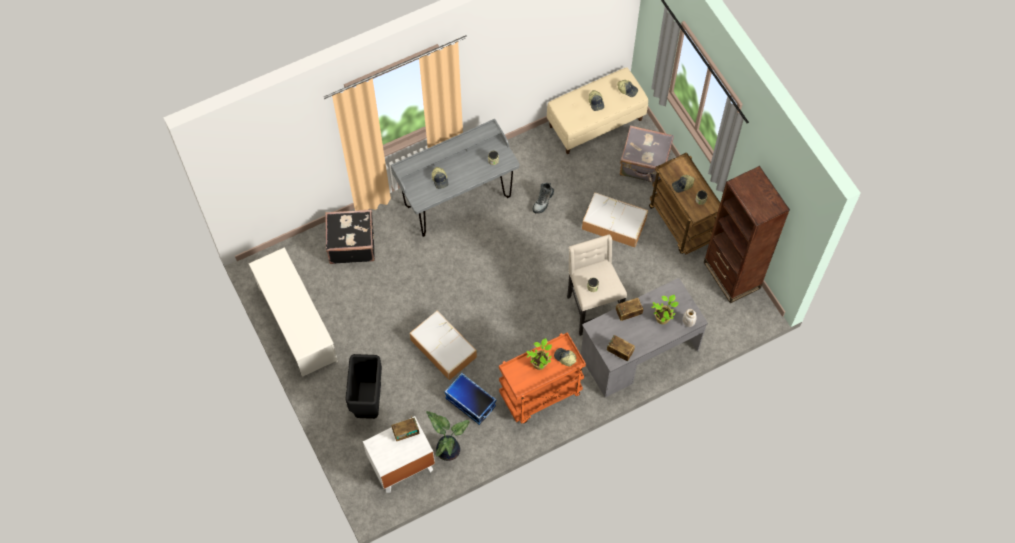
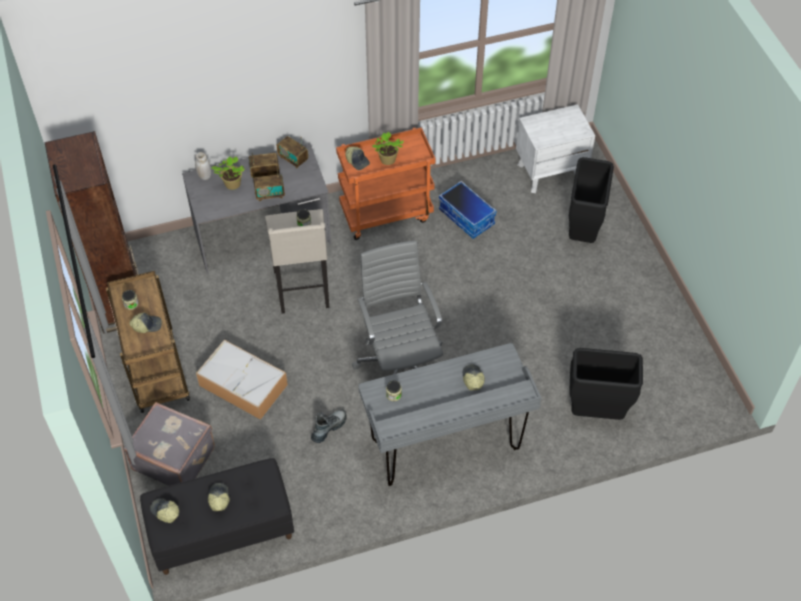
camera: 170 degrees left, 10 degrees down
white shoe rack [249,247,338,377] -> none
black suitcase [325,209,375,264] -> black trash can [569,348,643,420]
radio [392,416,419,441] -> radio moved to [249,153,280,178]
storage box [410,311,477,380] -> none
potted plant [426,411,470,461] -> none
beige bench [547,67,648,154] -> black bench [140,458,294,575]
none -> grey office chair [352,241,443,374]

